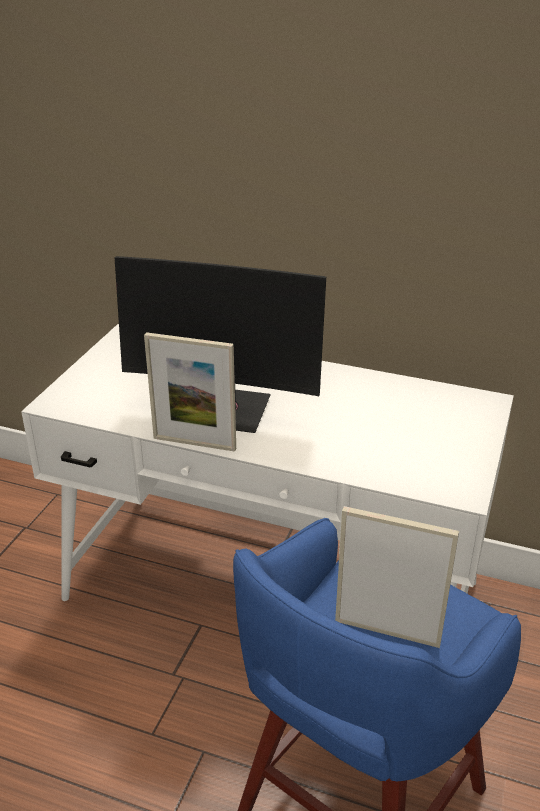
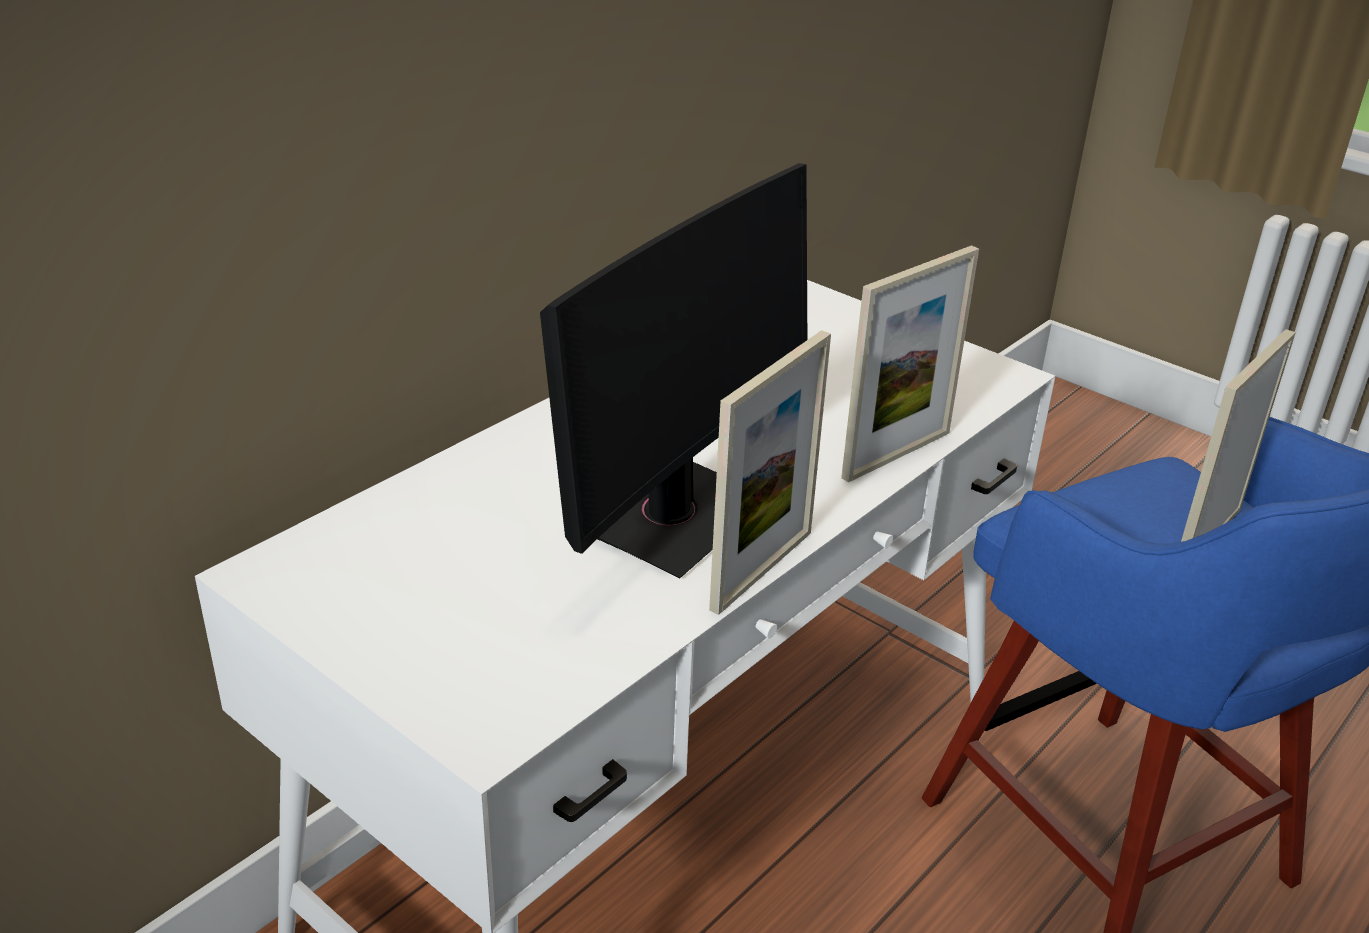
camera: 70 degrees left, 0 degrees up
none -> picture frame [841,245,979,482]

